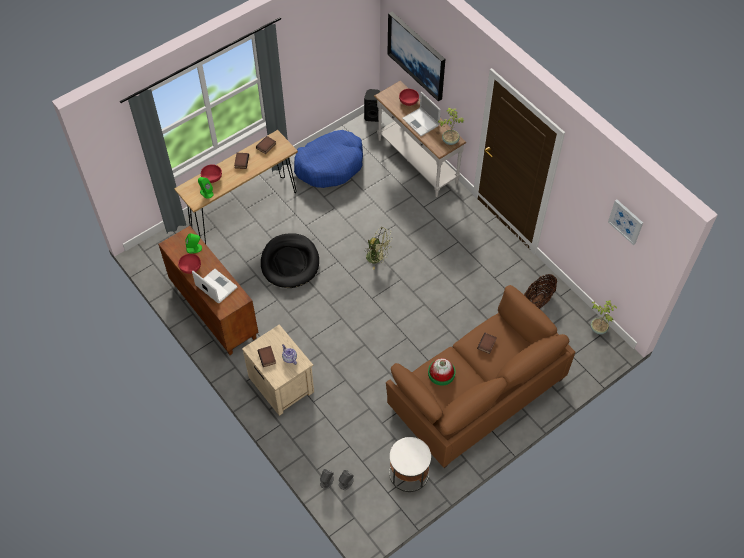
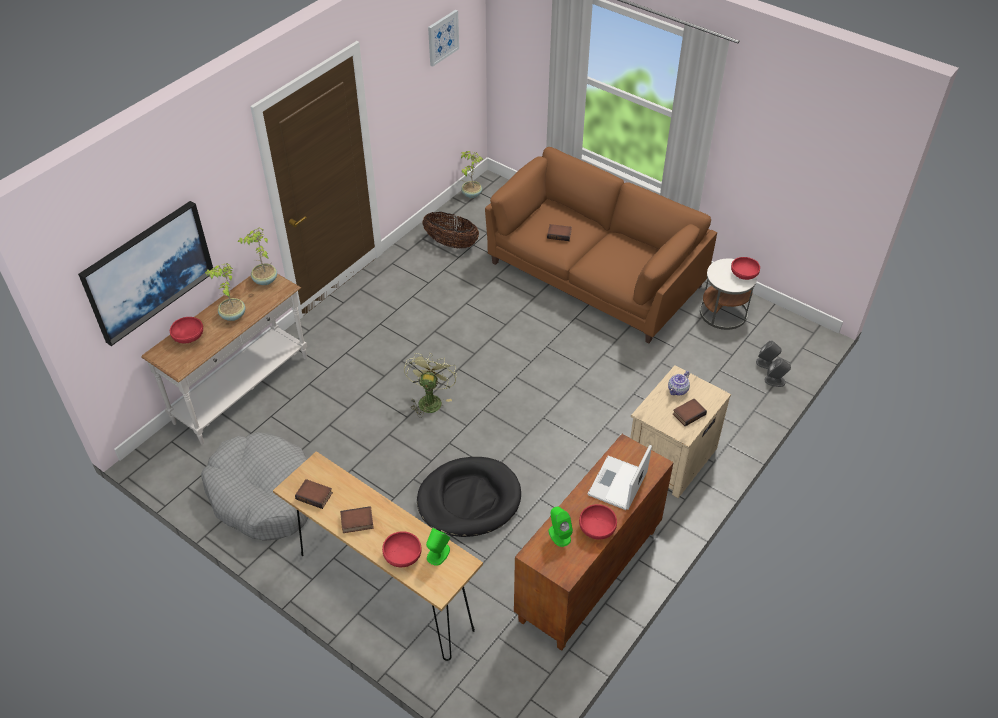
camera: 105 degrees left, 10 degrees down
blue dog bed [294,130,363,188] -> grey dog bed [201,432,308,541]
black speaker [364,89,382,122] -> none
laptop [402,92,441,136] -> potted plant [205,263,245,321]
hat [428,358,455,386] -> none
none -> red bowl [731,257,760,280]

